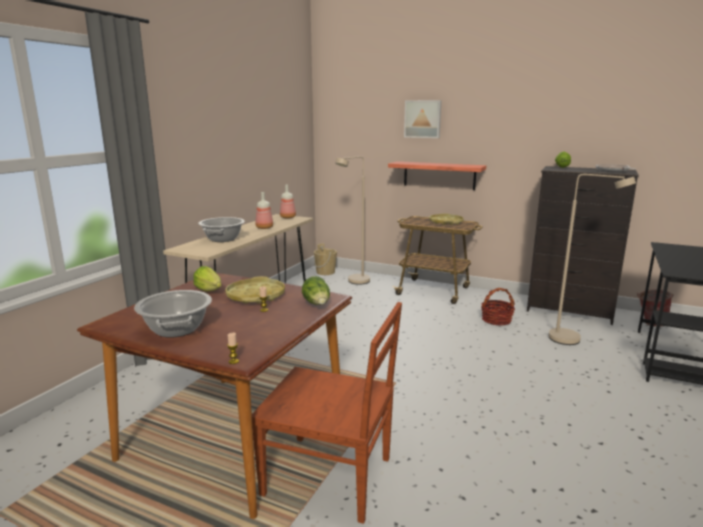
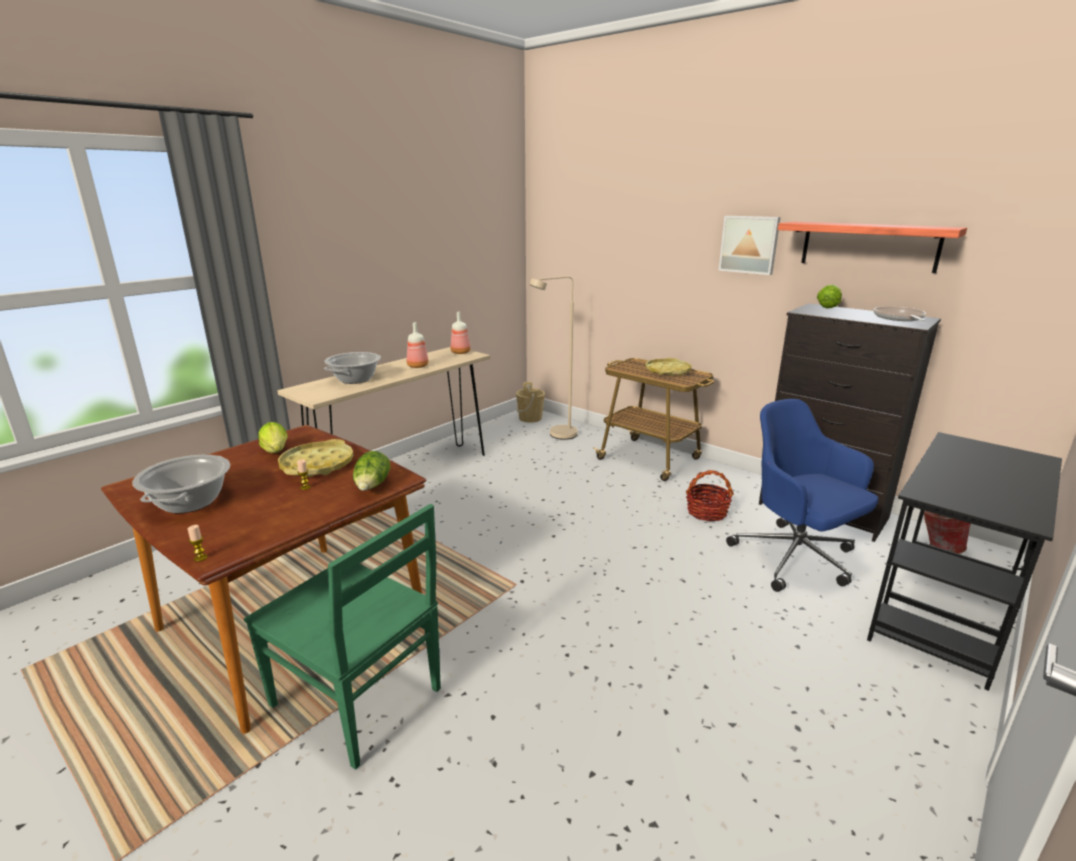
camera: 15 degrees right, 5 degrees up
brown chair [252,302,402,524] -> green chair [244,504,441,770]
shelf [388,161,486,190] -> shelf moved to [778,221,967,273]
picture [404,100,442,138] -> picture moved to [718,216,781,275]
beige floor lamp [549,174,636,345] -> blue office chair [726,399,878,592]

